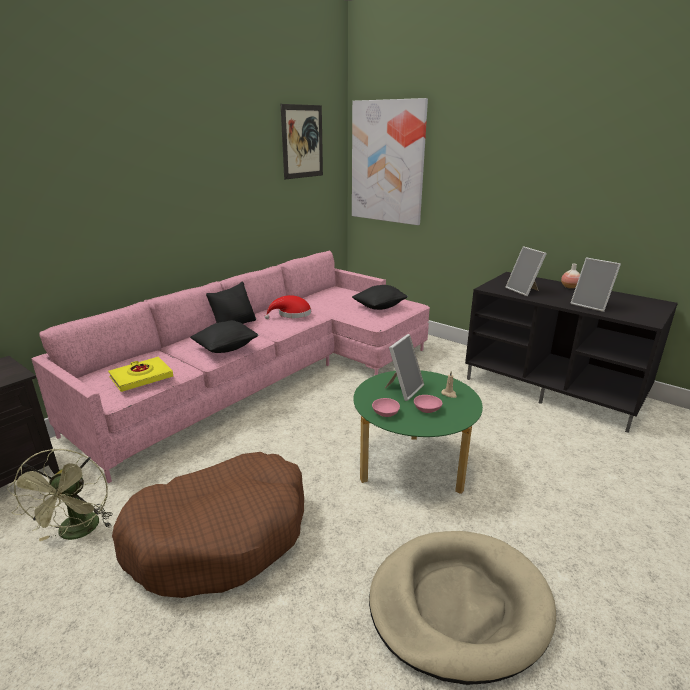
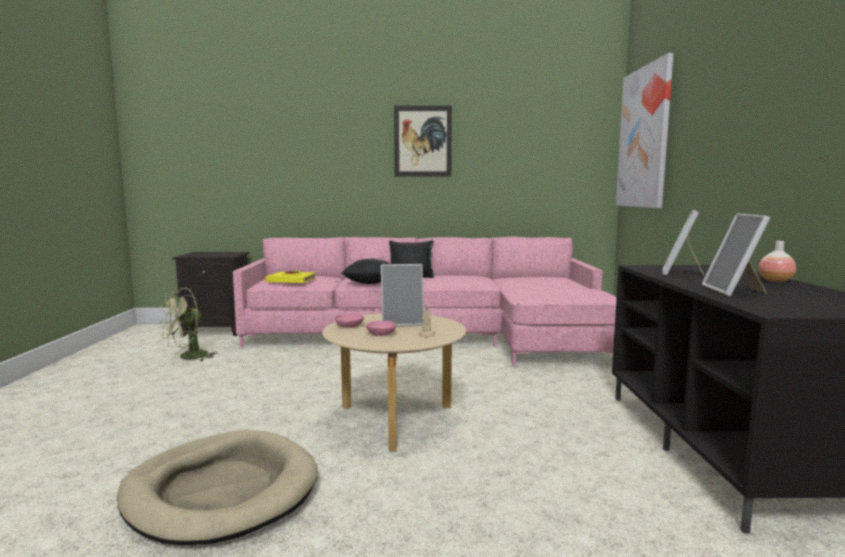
camera: 50 degrees right, 15 degrees down
brown dog bed [112,452,304,598] -> none
red hat [265,295,311,319] -> none
picture [281,104,323,179] -> picture moved to [394,106,452,177]
black pillow [352,285,408,310] -> none
green coffee table [353,370,483,494] -> beige coffee table [322,313,466,451]

